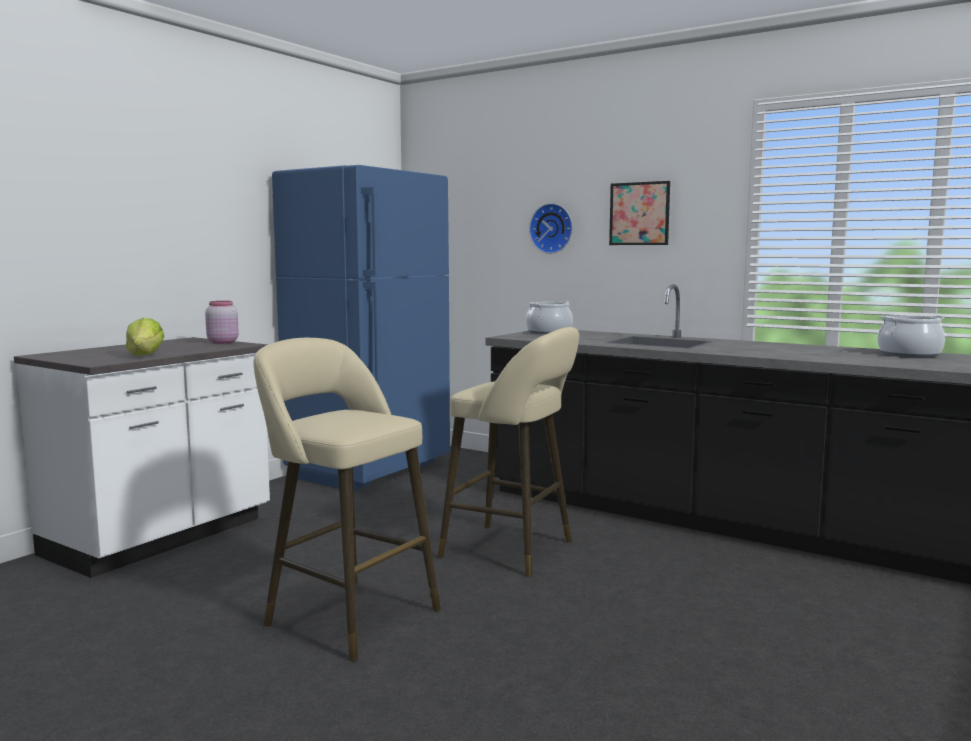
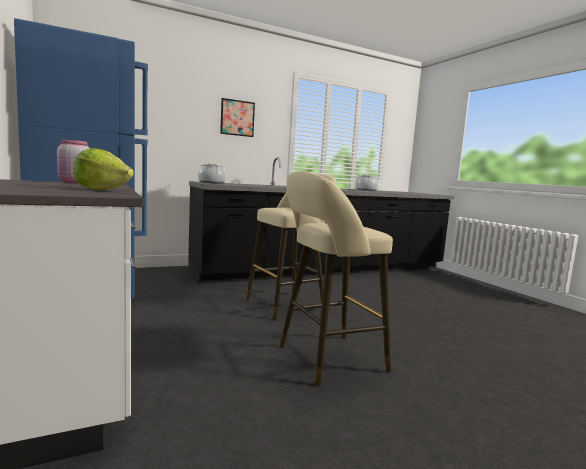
camera: 60 degrees left, 0 degrees up
wall clock [529,203,573,254] -> none

